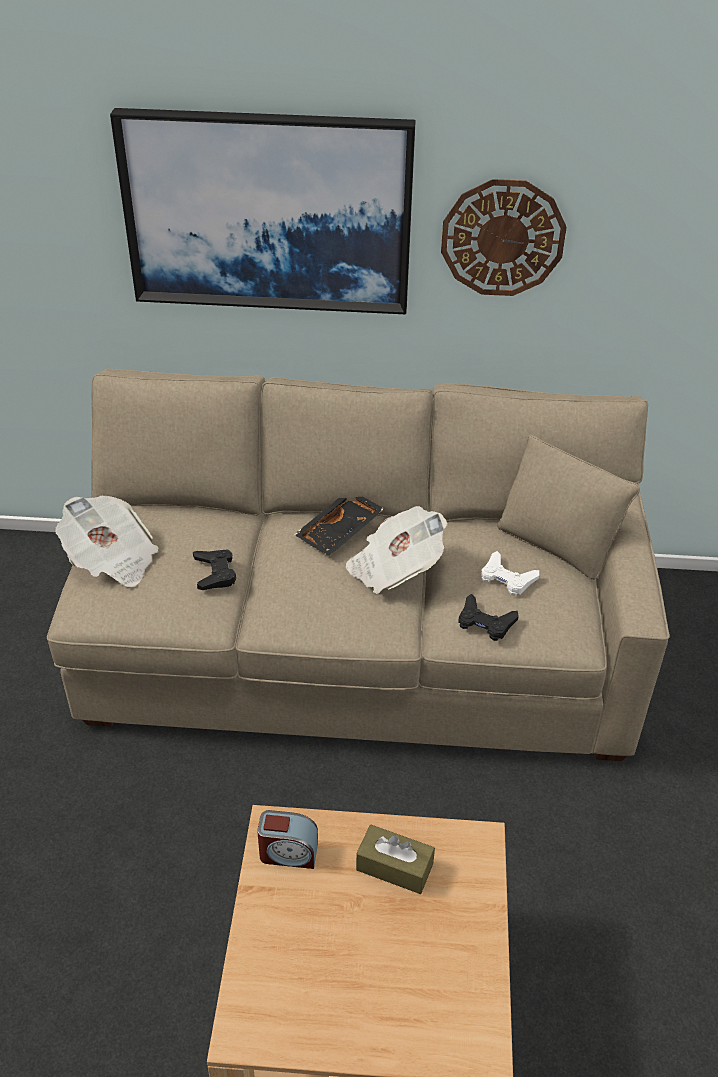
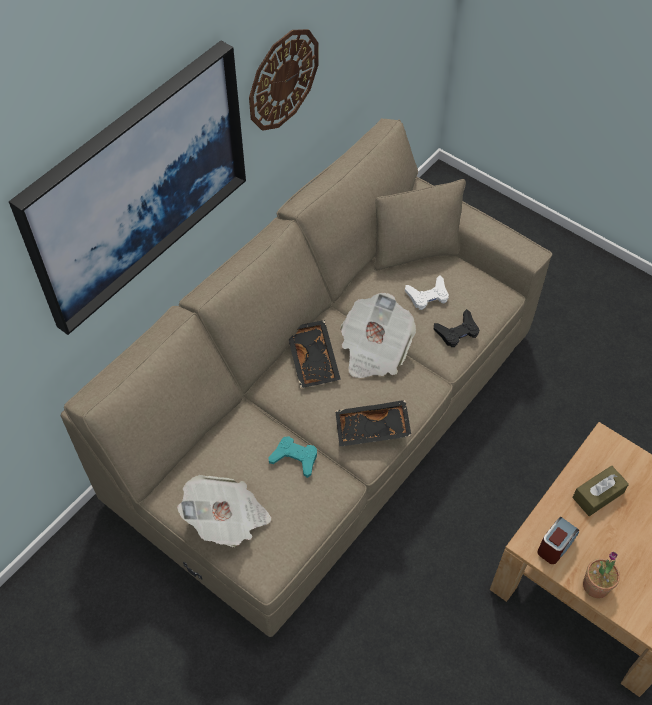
camera: 55 degrees left, 15 degrees up
black game controller [193,549,236,590] -> turquoise game controller [268,436,317,478]
none -> black tray [335,400,411,447]
none -> potted plant [583,552,620,598]

